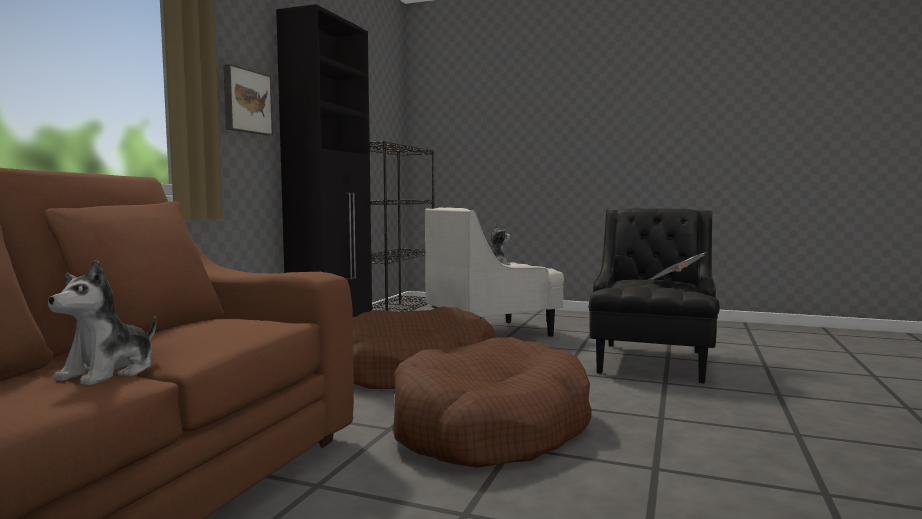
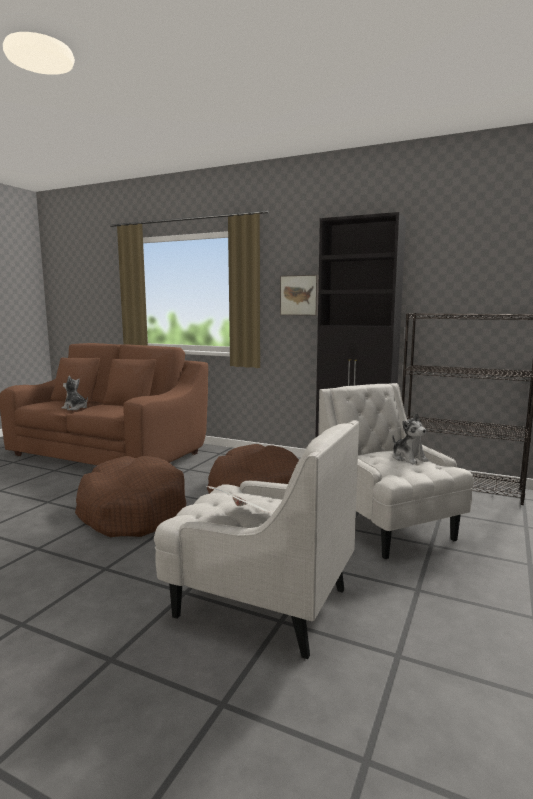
camera: 95 degrees right, 5 degrees up
black armchair [588,208,720,383] -> white armchair [154,420,359,659]

